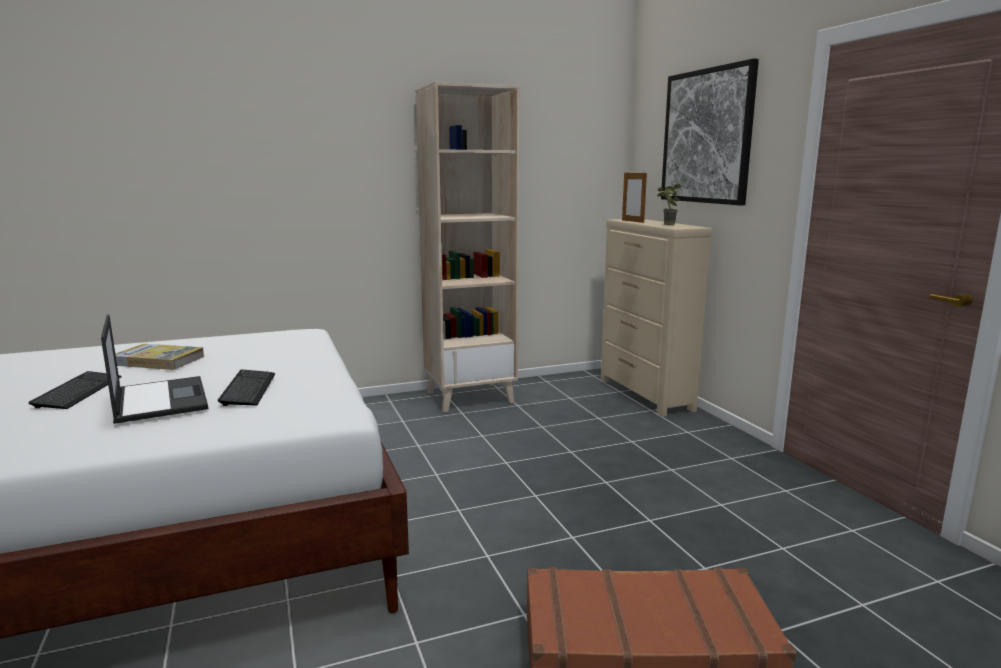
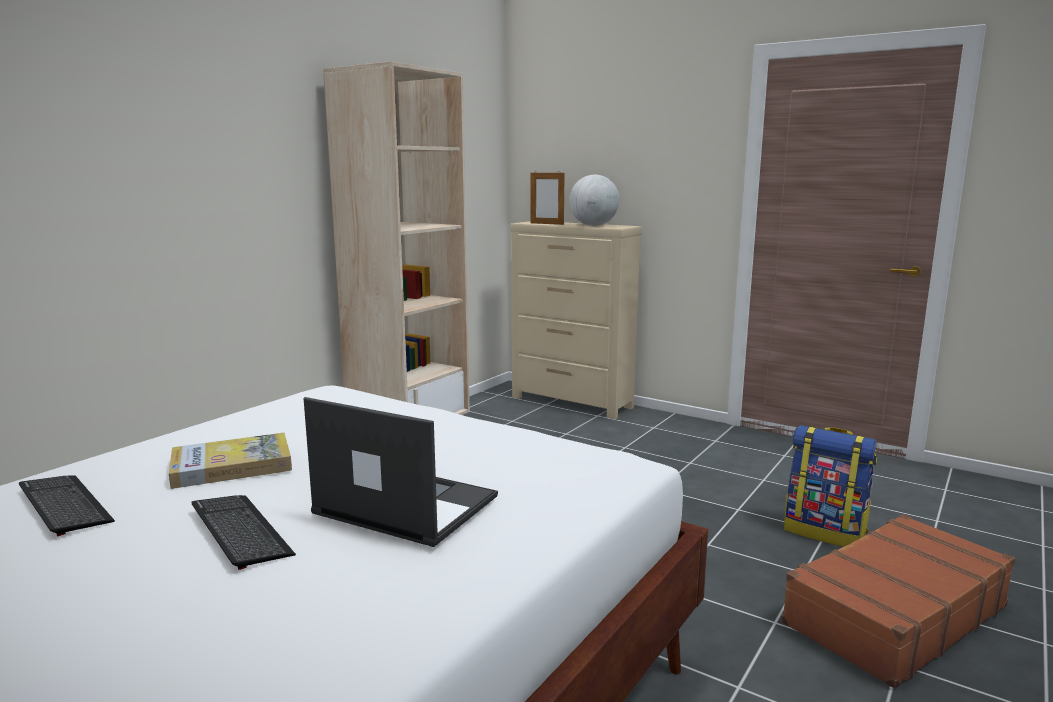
camera: 35 degrees left, 0 degrees up
keyboard [218,370,275,406] -> keyboard moved to [19,475,115,537]
potted plant [657,184,681,225] -> globe [569,175,620,226]
picture [661,59,759,205] -> none
none -> backpack [784,425,877,547]

